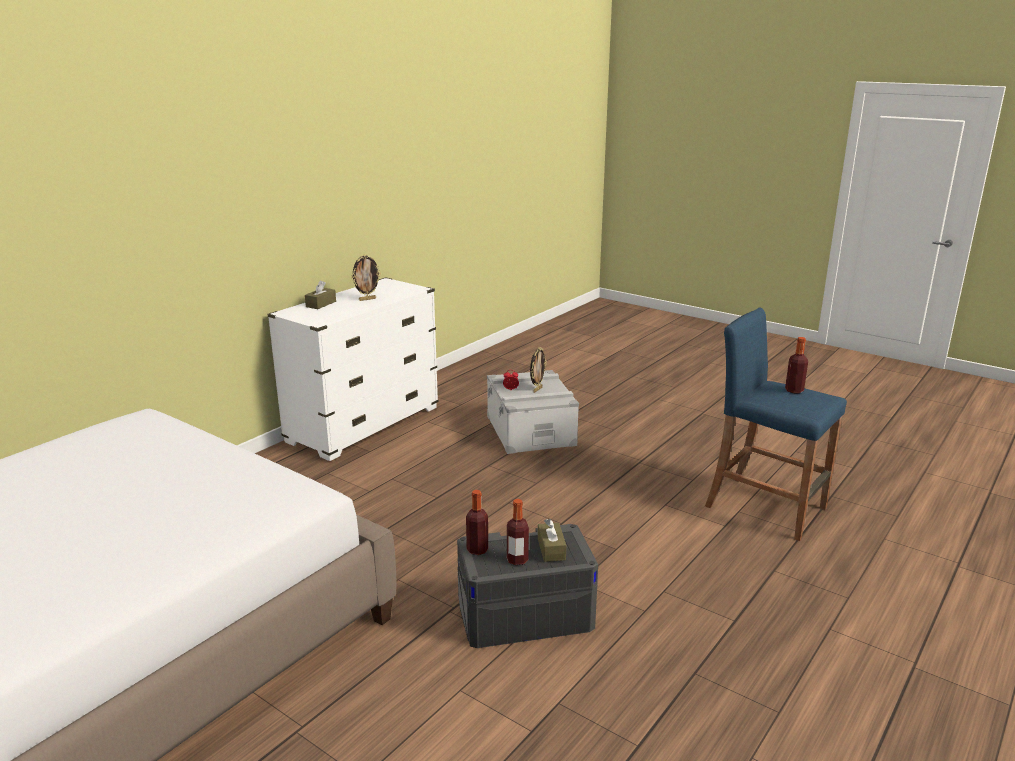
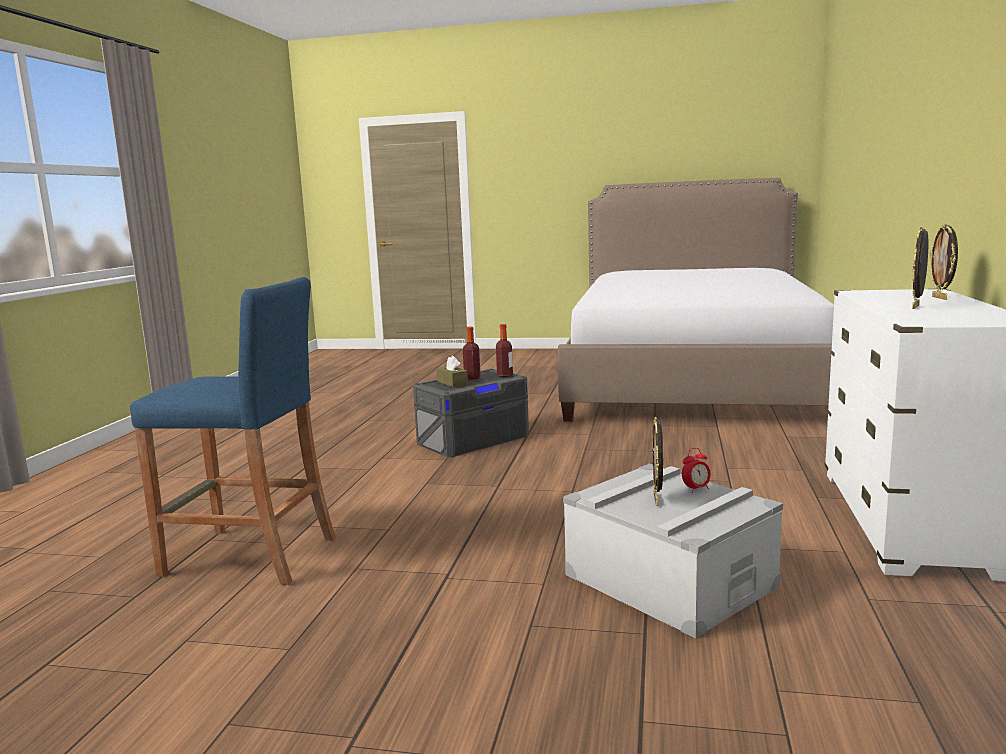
camera: 155 degrees right, 10 degrees down
brown tissue box [305,280,336,309] -> picture frame [930,222,958,300]
bottle [785,337,808,393] -> none

